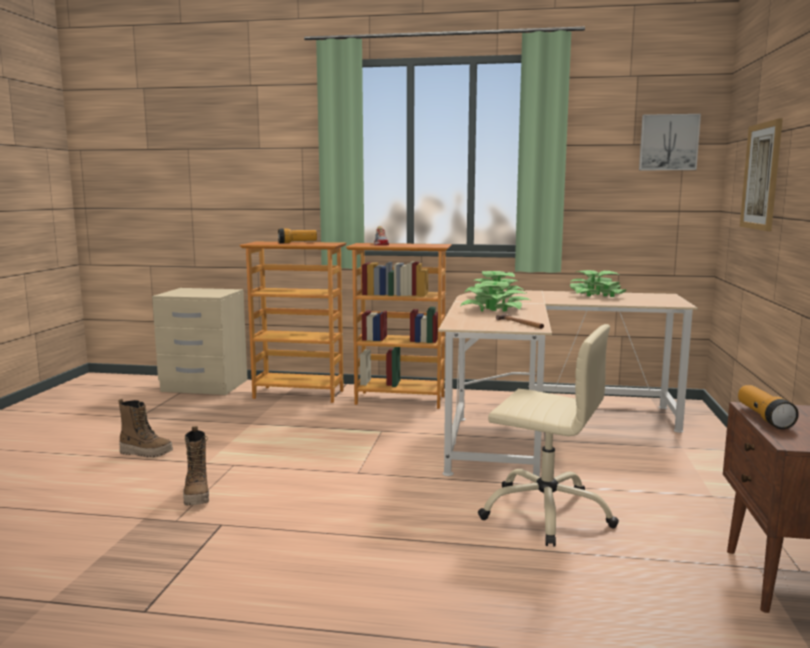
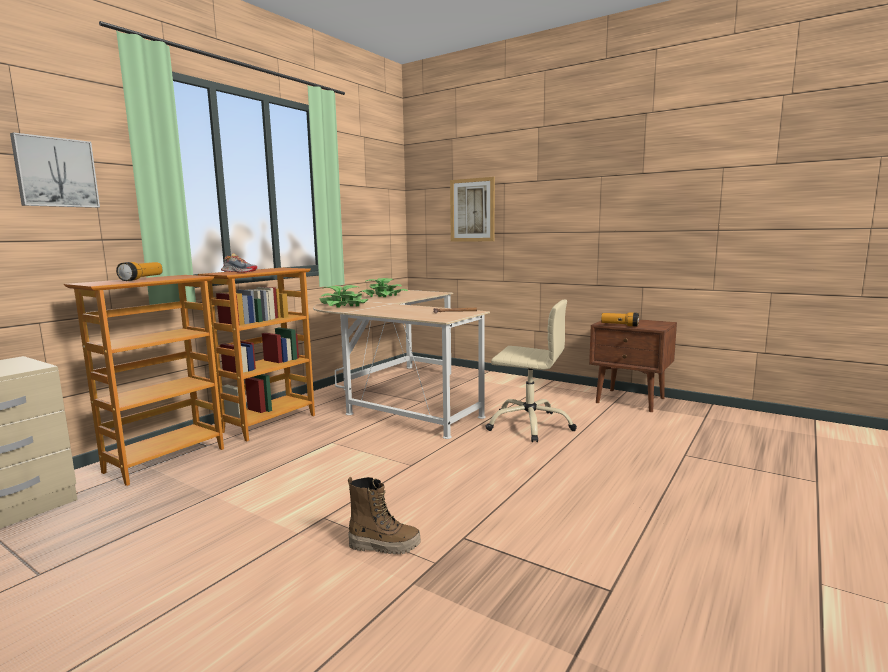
camera: 65 degrees left, 0 degrees up
boot [118,399,173,458] -> none
potted plant [460,281,530,312] -> none
beige office chair [478,324,619,547] -> beige office chair turned 60 degrees clockwise [485,299,577,442]
picture [639,114,701,170] -> picture moved to [10,132,100,208]

